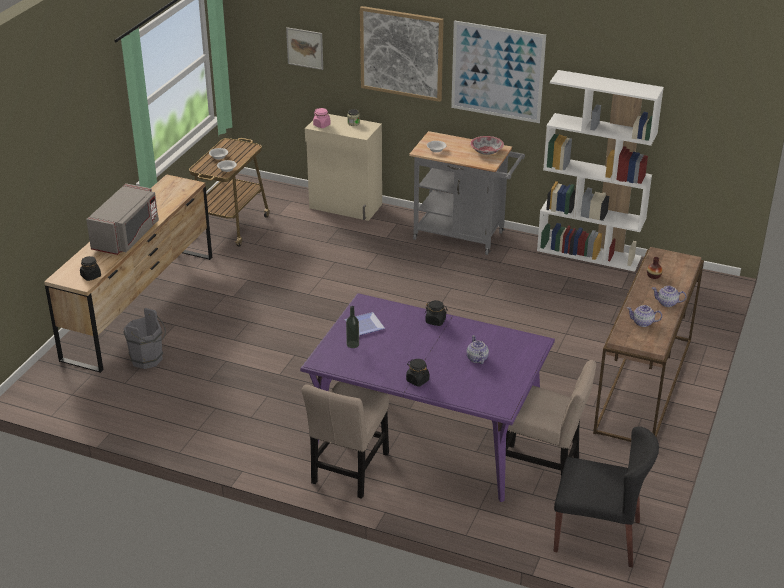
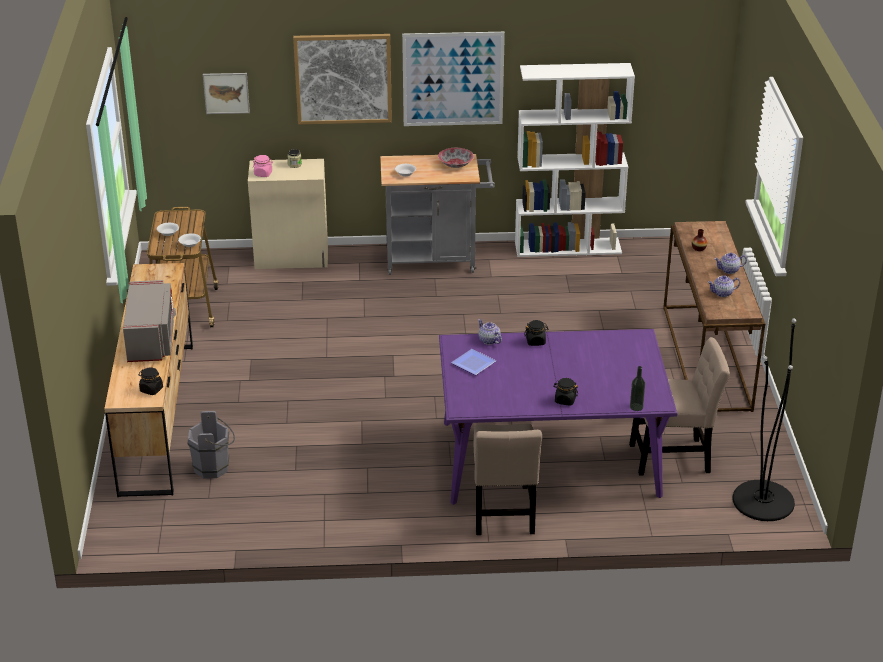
camera: 25 degrees left, 0 degrees up
bottle [346,306,359,348] -> bottle moved to [630,366,645,411]
teapot [466,335,489,364] -> teapot moved to [478,319,502,345]
black chair [554,426,659,568] -> black floor lamp [733,318,796,521]

